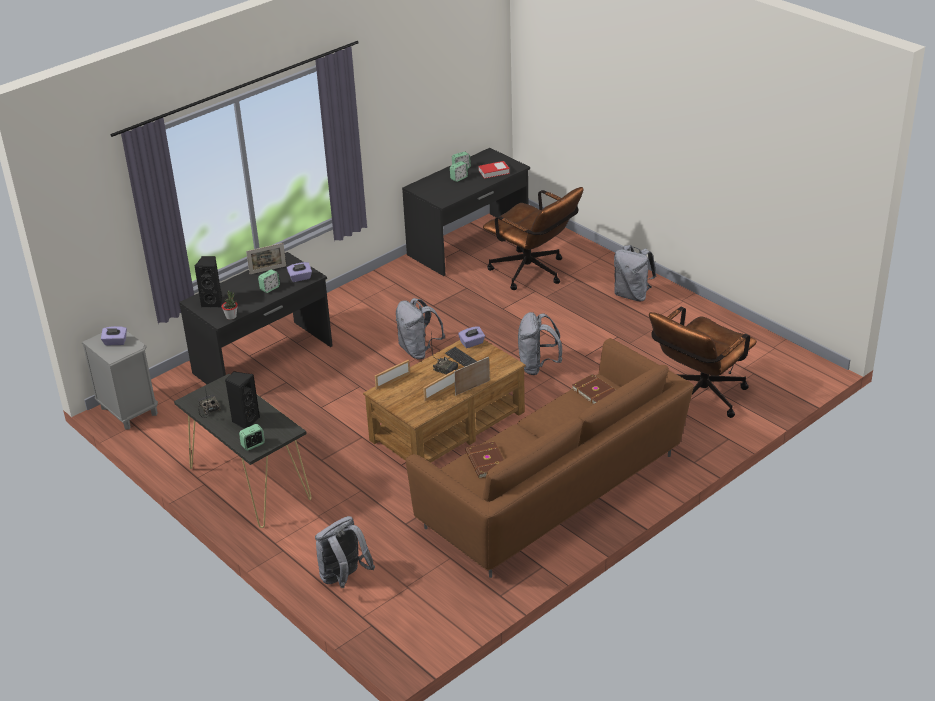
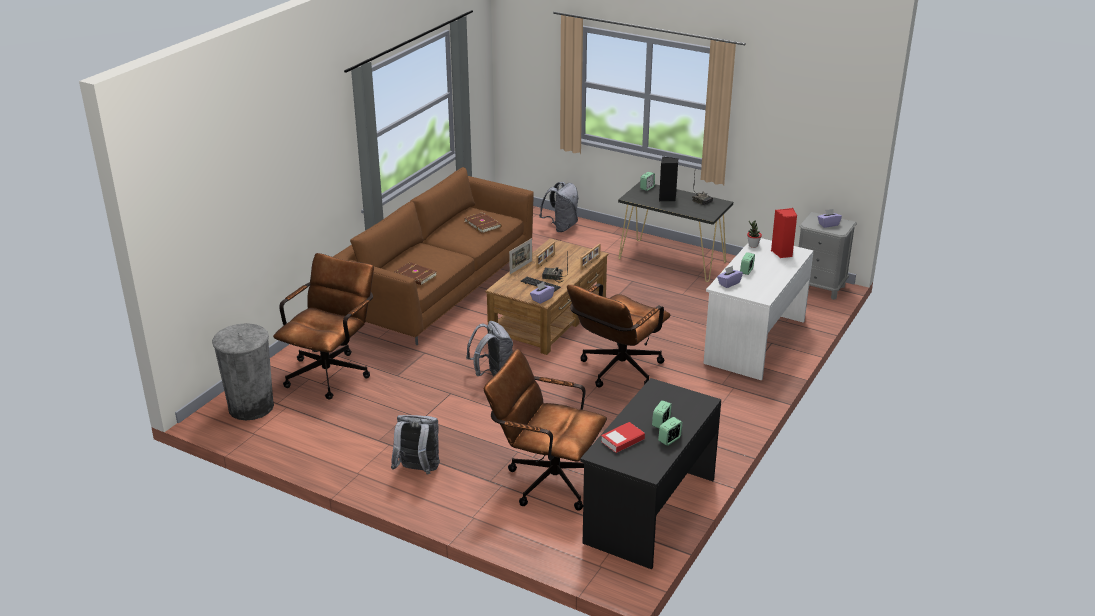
camera: 160 degrees right, 5 degrees down
black desk [179,252,333,384] -> white desk [703,238,814,381]
black speaker [194,256,222,308] -> red speaker [771,208,797,258]
picture frame [246,243,286,274] -> none
grey backpack [396,298,445,359] -> brown office chair [567,283,670,388]
none -> grey trash can [212,323,274,420]

